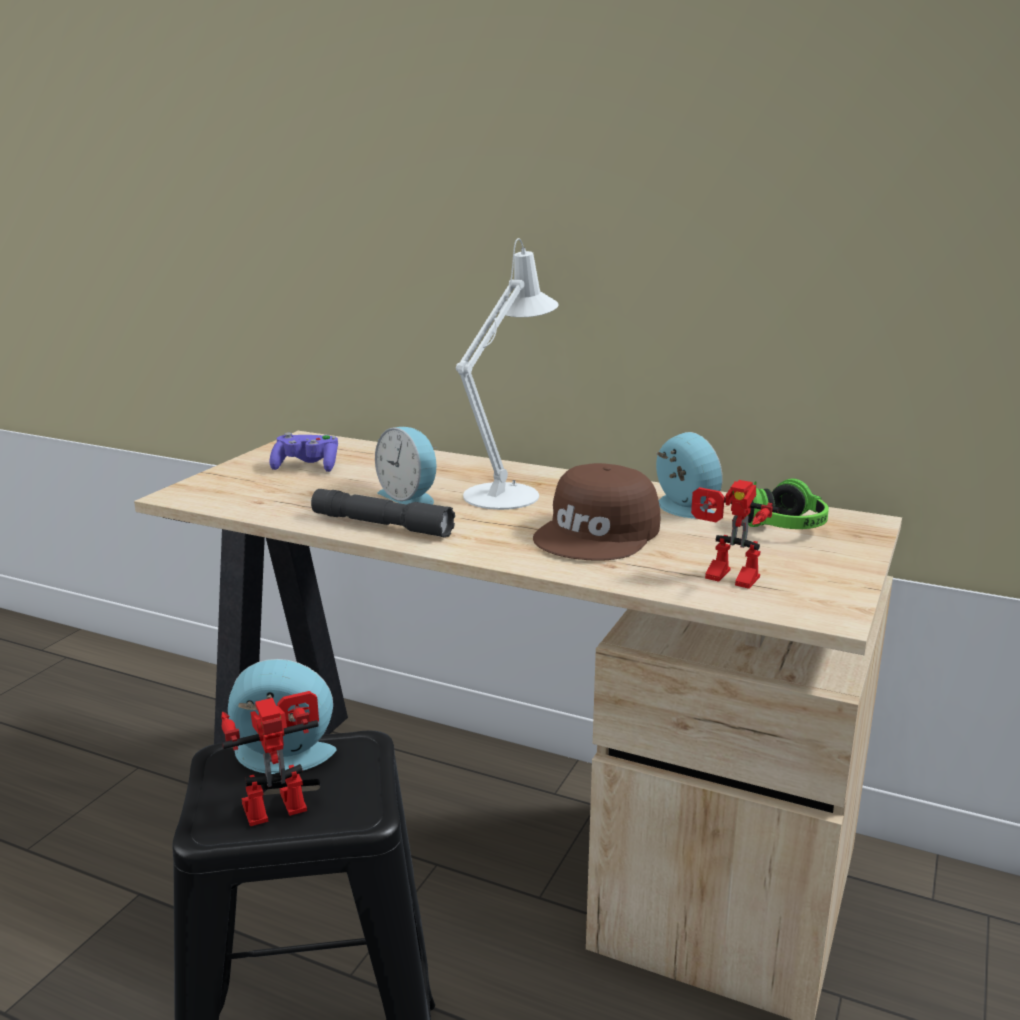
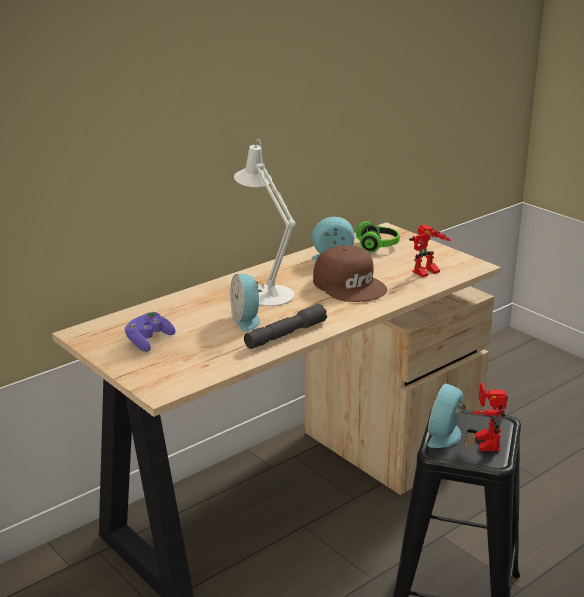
camera: 65 degrees left, 5 degrees up
alarm clock [375,427,437,505] -> alarm clock turned 90 degrees clockwise [230,274,263,332]

